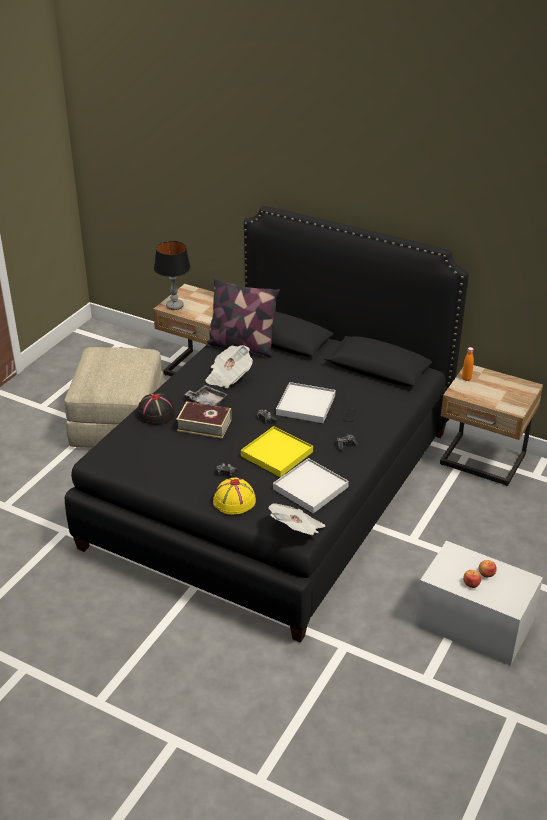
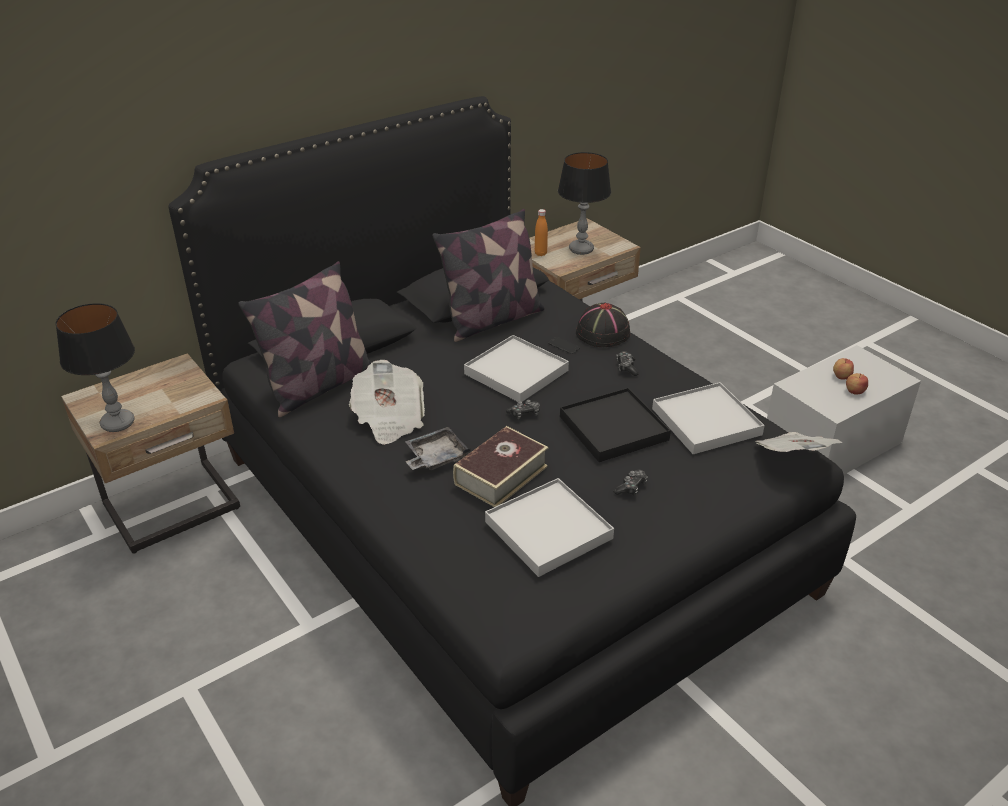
camera: 65 degrees left, 0 degrees up
beige ottoman [64,347,164,448] -> none
black hat [137,393,175,425] -> black hat moved to [576,302,630,347]
yellow hat [213,477,256,515] -> none
yellow tray [241,426,313,477] -> black tray [560,388,671,462]
none -> pillow [432,209,544,342]
none -> white tray [485,478,614,577]
none -> table lamp [558,152,611,255]

